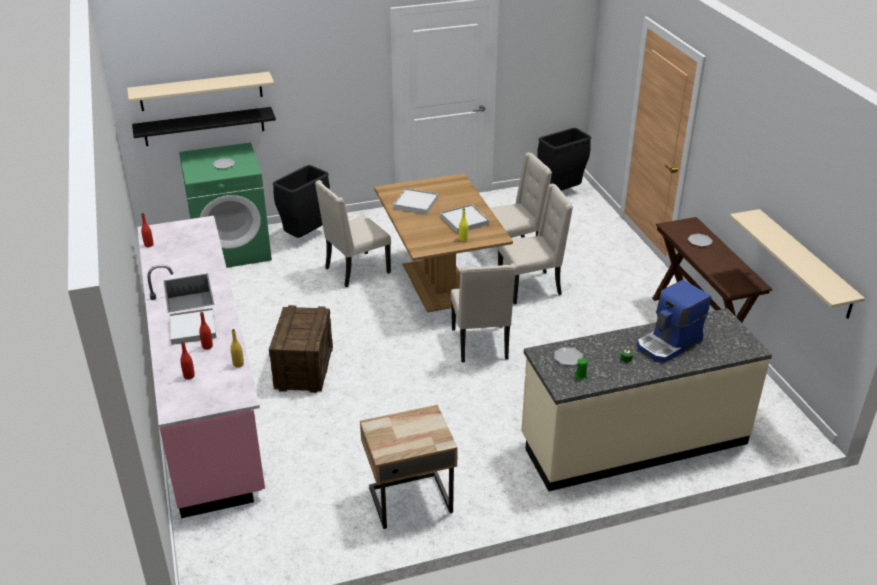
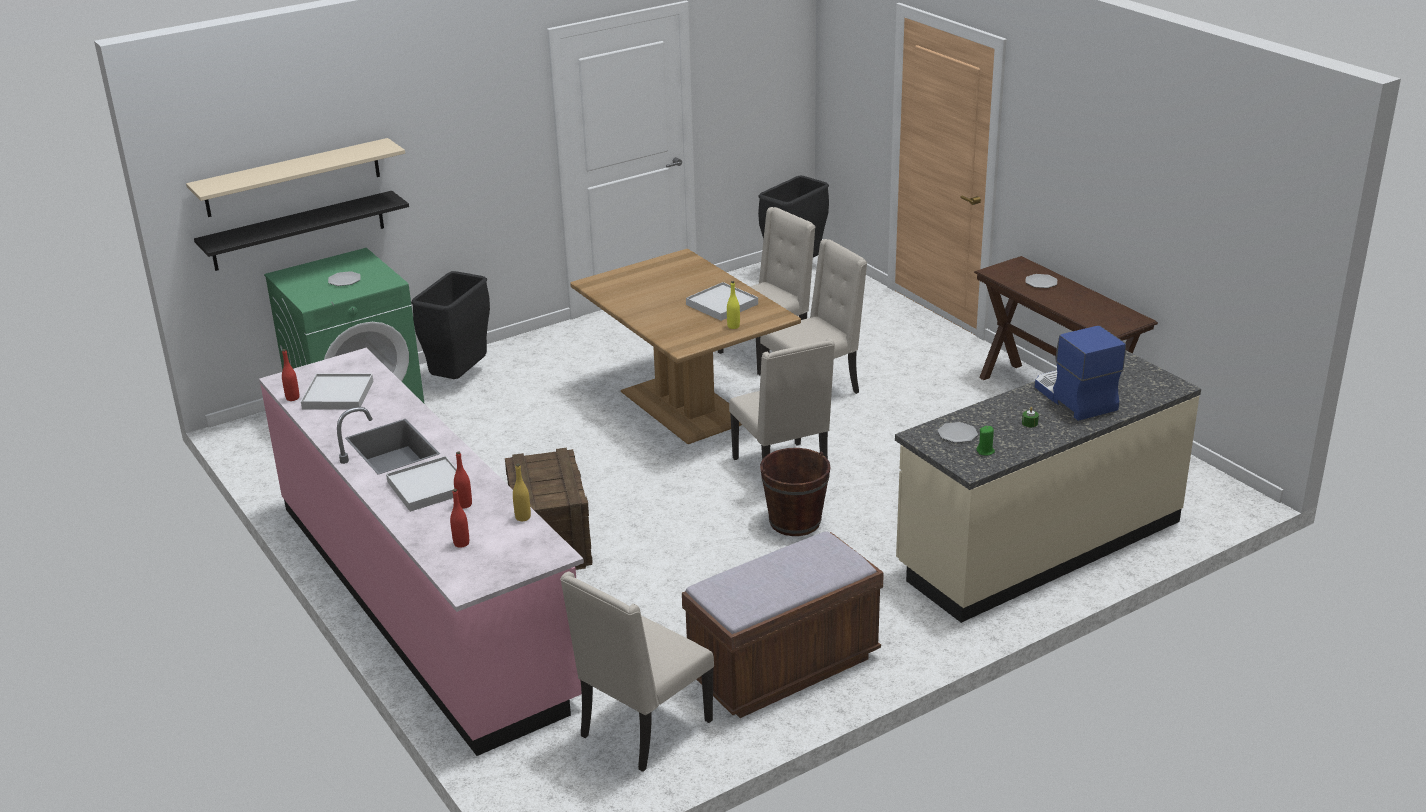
camera: 15 degrees left, 5 degrees down
beige chair [315,180,391,287] -> beige chair moved to [560,571,714,772]
beige nightstand [360,405,458,529] -> brown bench [682,531,884,718]
white tray [393,188,438,214] -> white tray moved to [301,374,373,410]
coffee machine [637,280,711,363] -> coffee machine turned 120 degrees clockwise [1035,326,1126,421]
beige shelf [730,209,865,319] -> none
none -> brown bucket [760,448,831,536]

